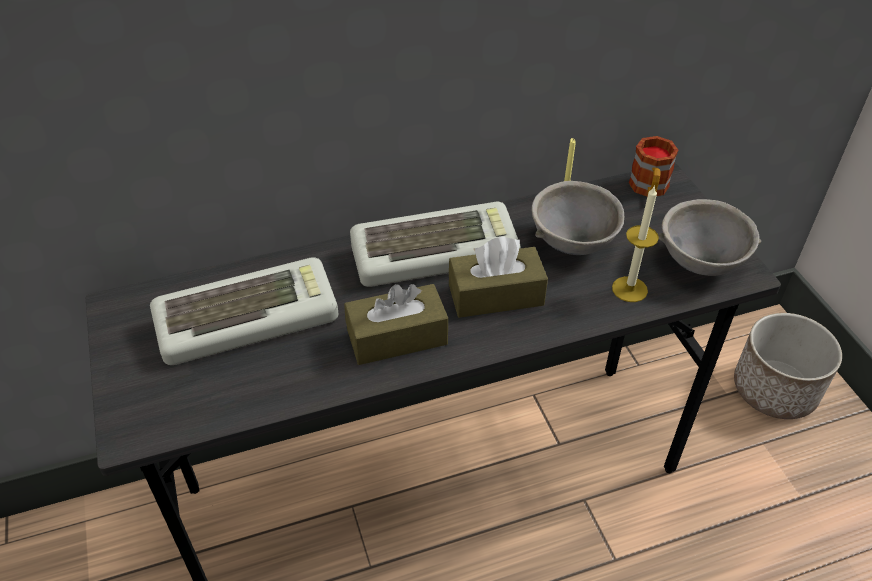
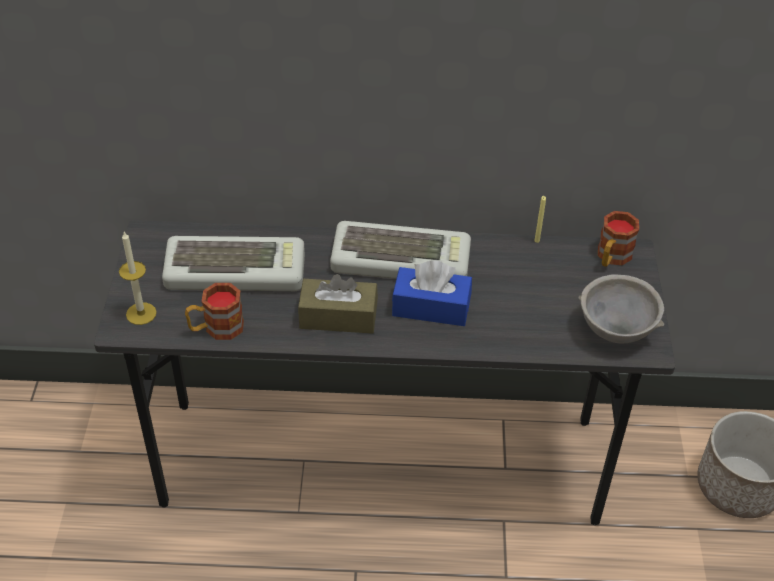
camera: 20 degrees right, 0 degrees up
brown tissue box [449,236,548,318] -> blue tissue box [392,260,472,326]
grey bowl [531,181,624,255] -> none
candle [612,185,659,302] -> candle moved to [119,232,157,325]
none -> mug [185,283,244,340]

